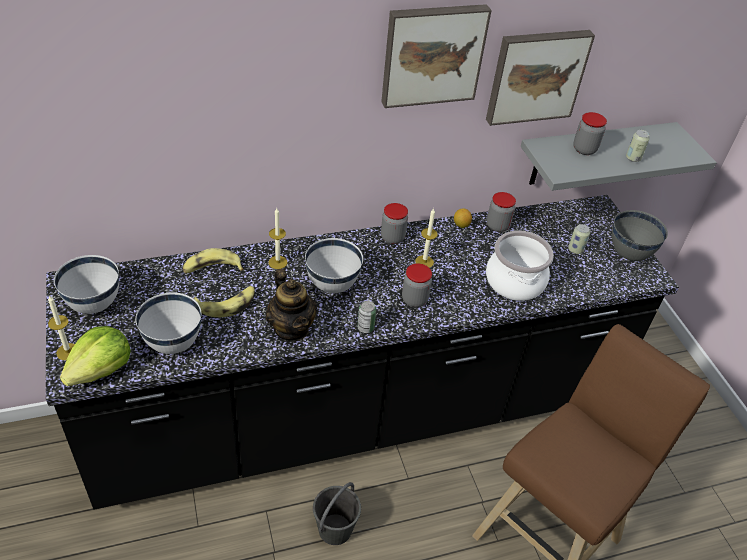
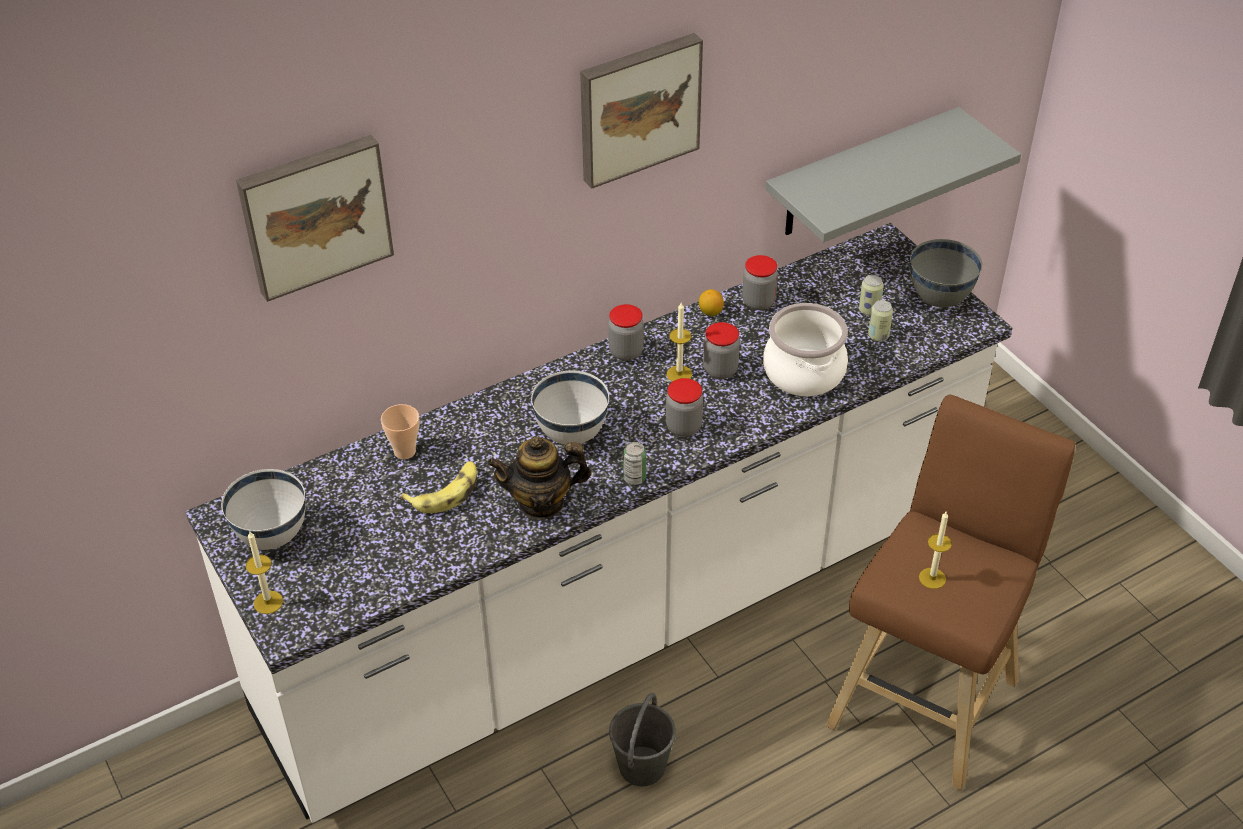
camera: 10 degrees left, 0 degrees up
black counter [46,195,679,510] -> white counter [186,223,1012,823]
lettuce [60,326,131,387] -> none
white bowl [135,292,201,354] -> none
banana [183,248,244,274] -> cup [381,404,419,459]
teapot [266,269,317,341] -> teapot turned 120 degrees clockwise [487,436,591,519]
candle [268,208,288,269] -> candle moved to [919,512,952,589]
picture [486,30,595,126] -> picture moved to [236,135,394,302]
jar [573,112,607,155] -> jar moved to [703,322,740,379]
can [626,130,650,162] -> can moved to [868,300,893,341]

